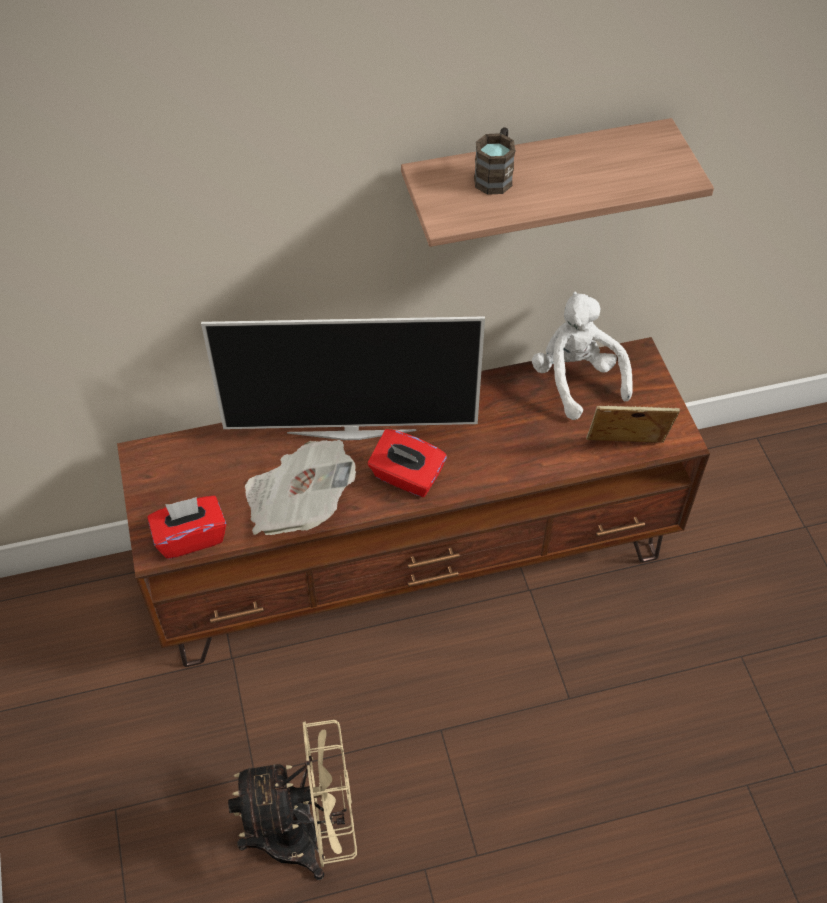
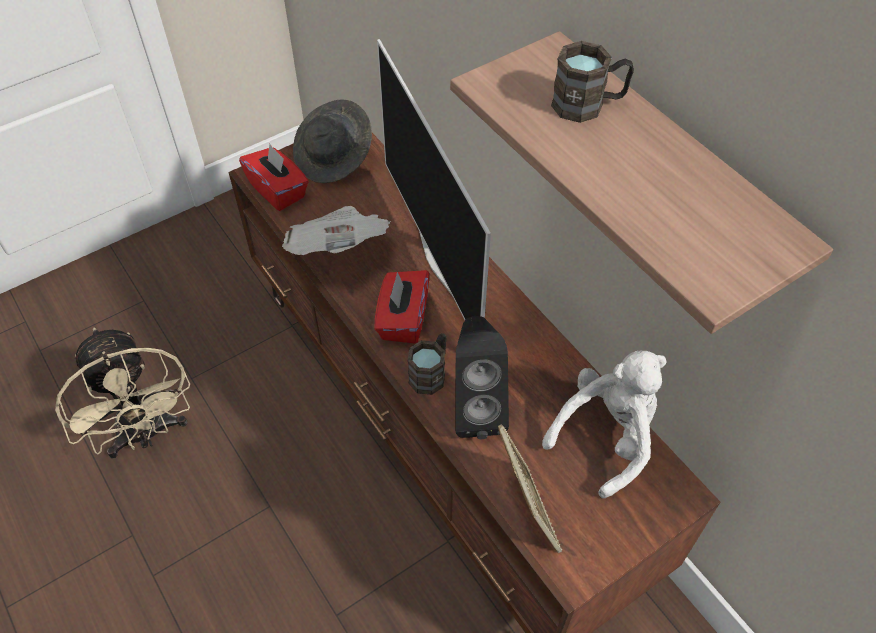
camera: 70 degrees right, 0 degrees up
none -> grey hat [293,99,372,183]
none -> brown mug [407,333,446,395]
none -> black speaker [455,316,509,439]

